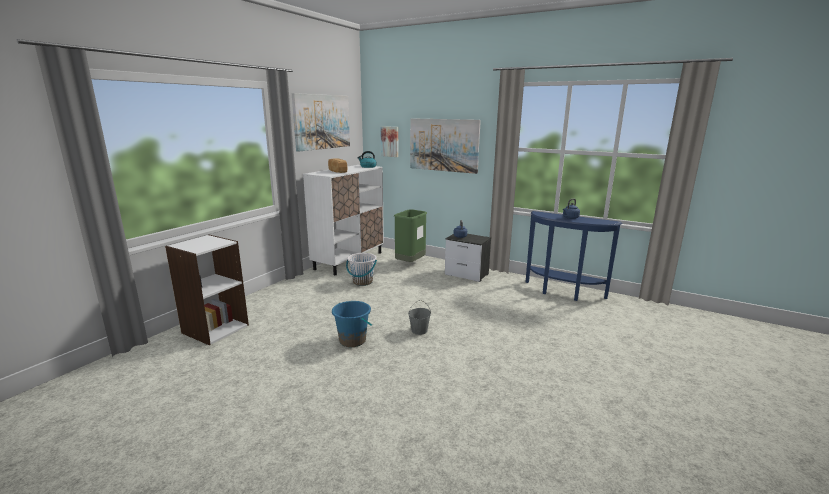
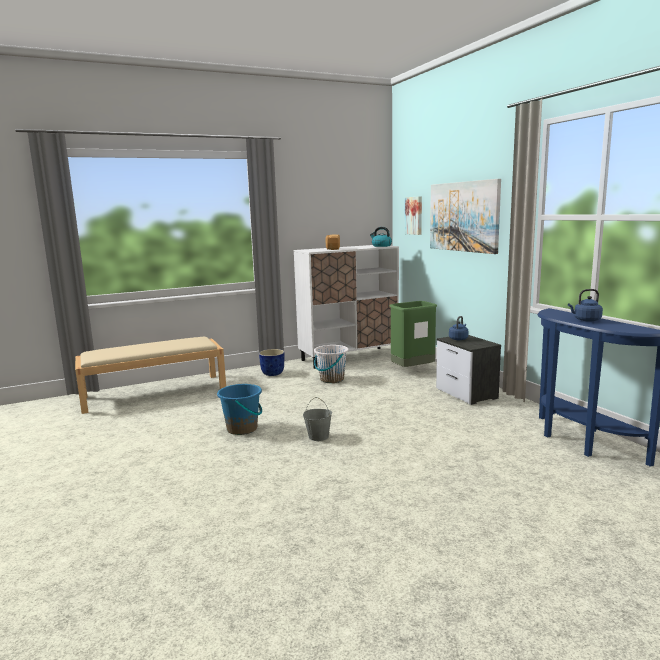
camera: 35 degrees right, 5 degrees down
white bookcase [165,235,249,345] -> beige bench [75,337,226,414]
picture [292,93,350,152] -> none
none -> planter [259,349,285,376]

